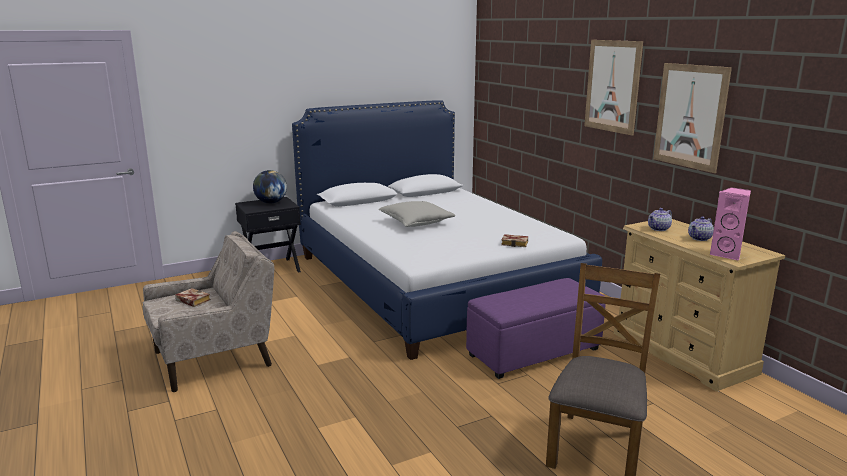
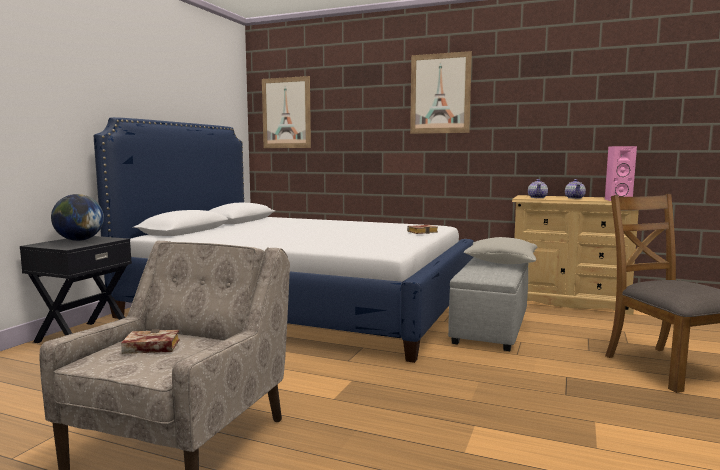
camera: 40 degrees left, 10 degrees down
grey pillow [379,201,455,227] -> grey pillow moved to [464,237,537,264]
purple ottoman [466,278,606,379] -> grey ottoman [448,257,529,351]
picture [653,63,732,173] -> picture moved to [262,76,311,148]

